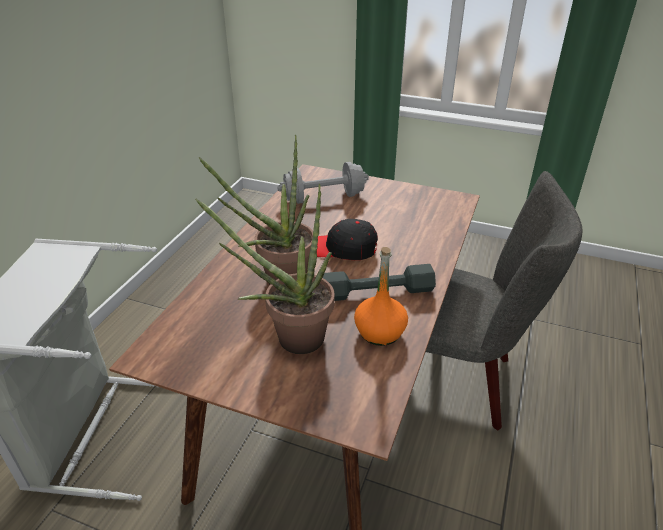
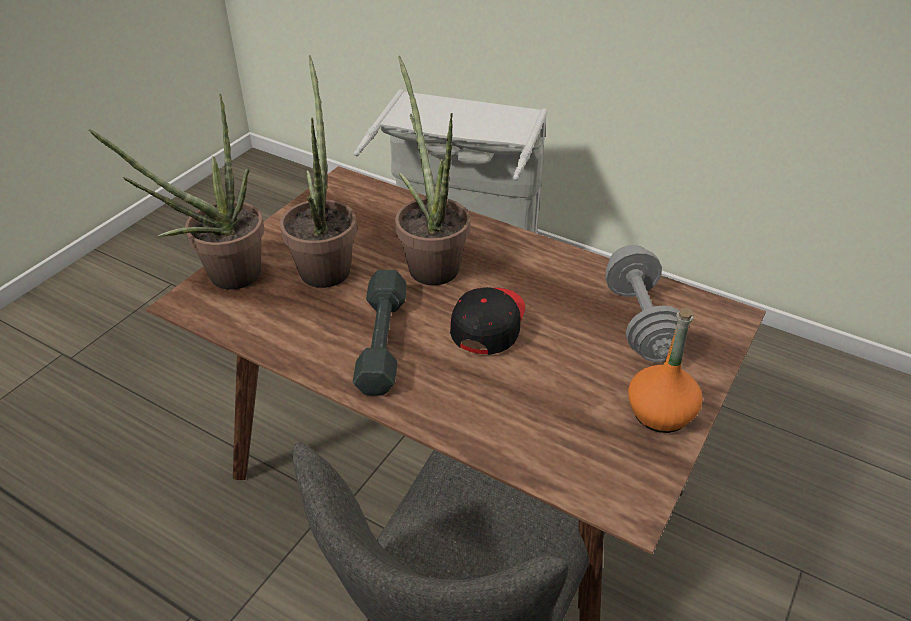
camera: 100 degrees right, 5 degrees up
orange bottle [354,247,408,346] -> orange bottle moved to [628,307,703,433]
none -> potted plant [88,94,264,290]

